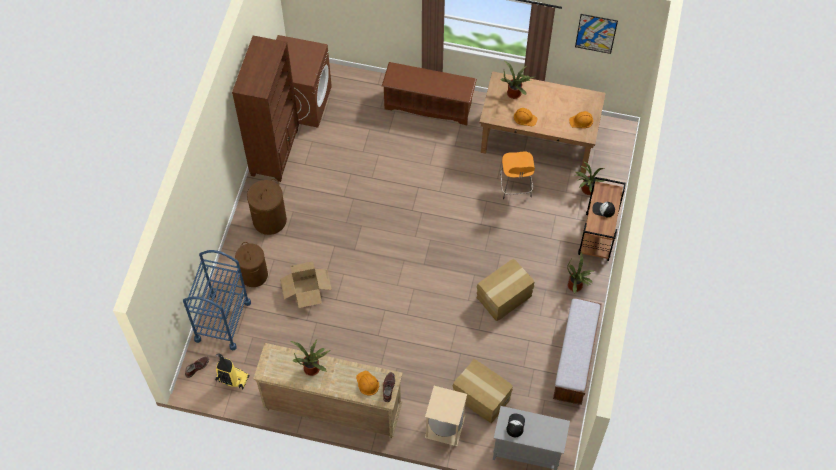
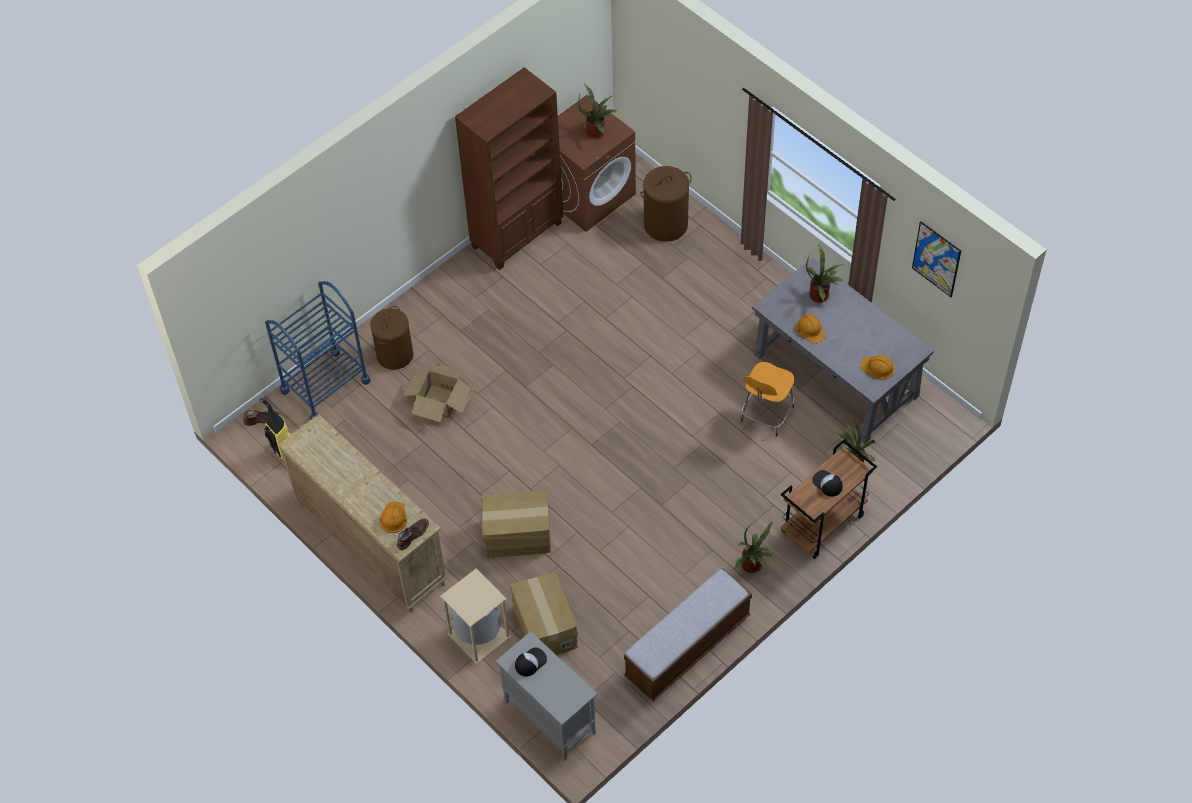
camera: 35 degrees right, 5 degrees down
brown laundry basket [247,179,287,235] -> brown laundry basket moved to [640,166,692,242]
potted plant [291,338,330,376] -> potted plant moved to [578,84,617,139]
brown shoe rack [382,62,477,125] -> none
cardboard box [477,259,535,321] -> cardboard box moved to [481,491,551,558]
brown desk [479,71,606,173] -> grey desk [752,258,934,444]

